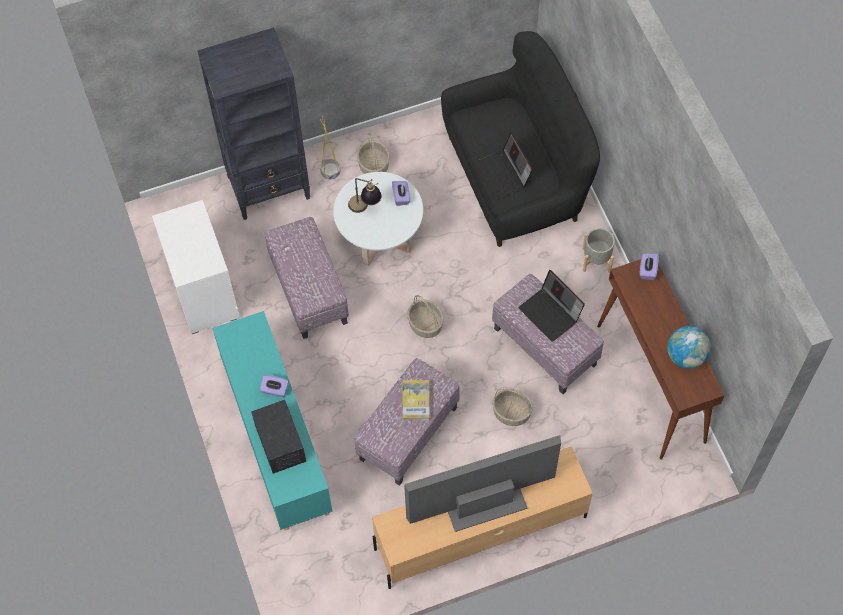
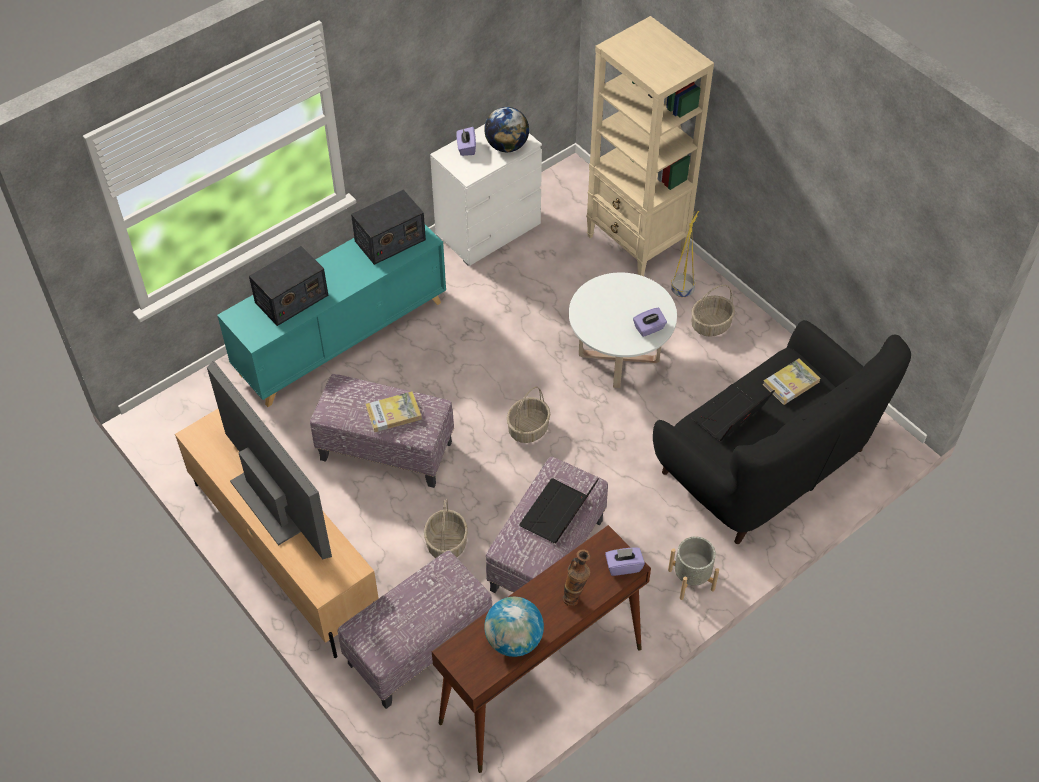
camera: 70 degrees right, 10 degrees down
black bookcase [197,27,310,220] -> beige bookcase [586,16,714,277]
purple tissue box [260,375,289,397] -> purple tissue box moved to [457,127,476,156]
ottoman [265,217,349,339] -> ottoman moved to [338,551,492,709]
table lamp [348,178,382,213] -> none
none -> radio [351,189,426,265]
none -> globe [484,107,529,152]
none -> vase [563,549,590,606]
none -> book [763,359,820,405]

